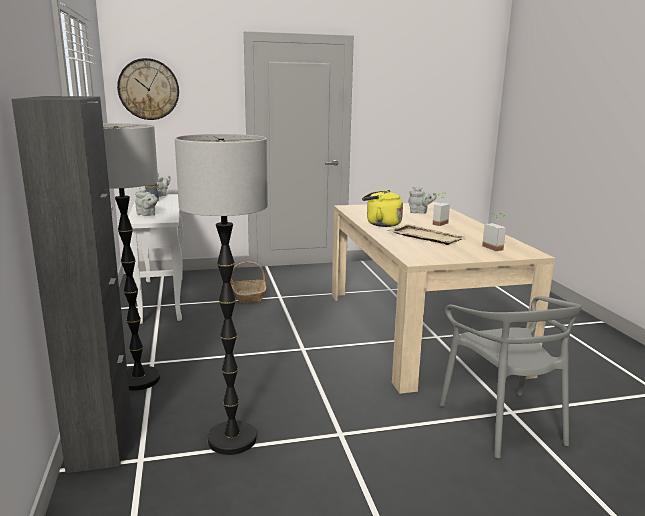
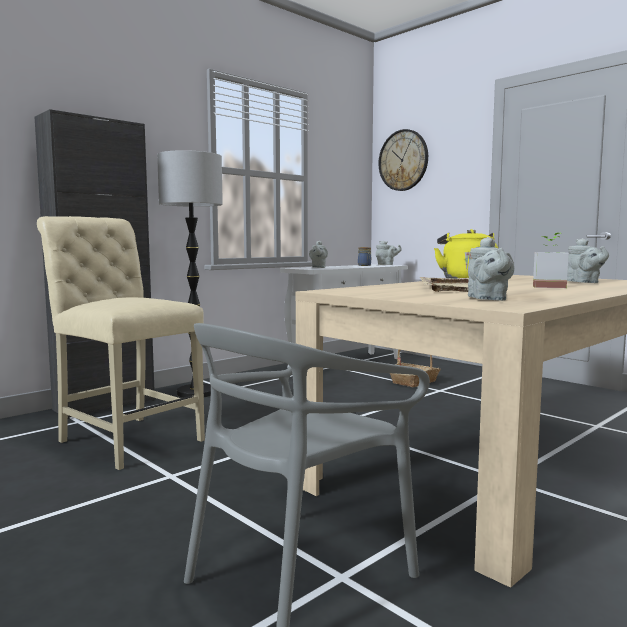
camera: 60 degrees right, 10 degrees down
floor lamp [175,134,268,455] -> beige chair [37,216,205,470]
potted plant [482,213,508,251] -> grey teapot [468,237,514,301]

